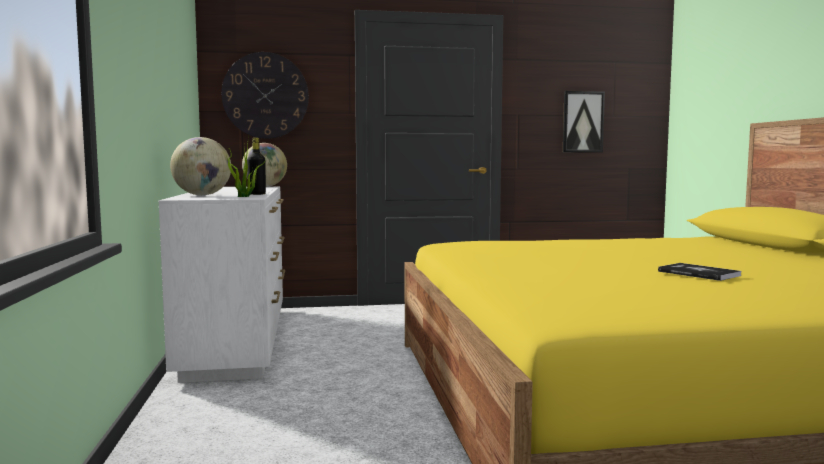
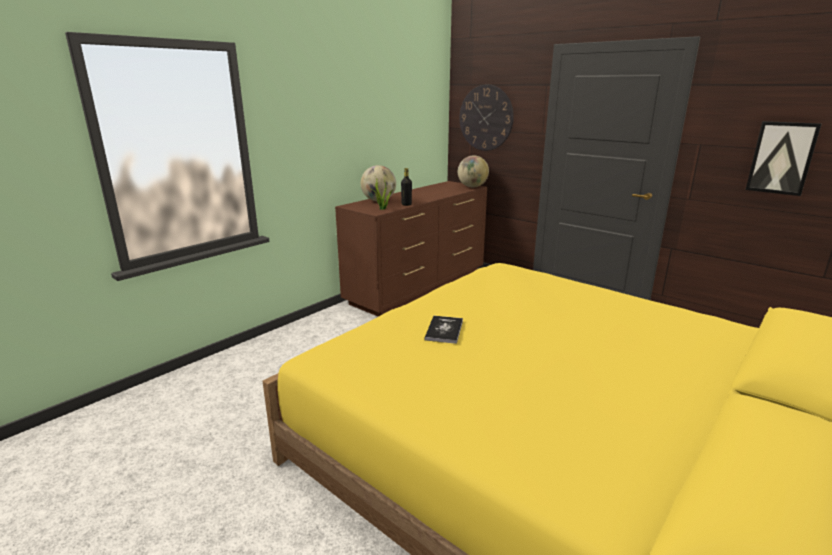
camera: 50 degrees right, 15 degrees up
white dresser [159,186,285,383] -> brown dresser [335,181,487,317]
book [658,263,741,281] -> book moved to [424,316,463,344]

